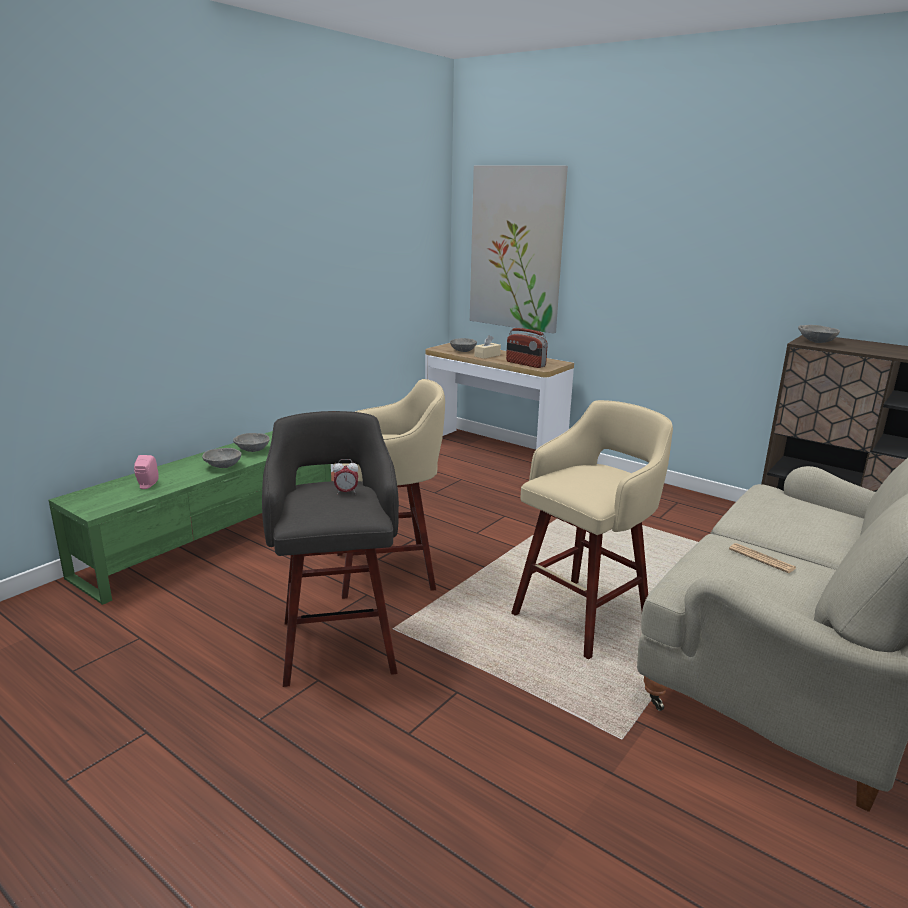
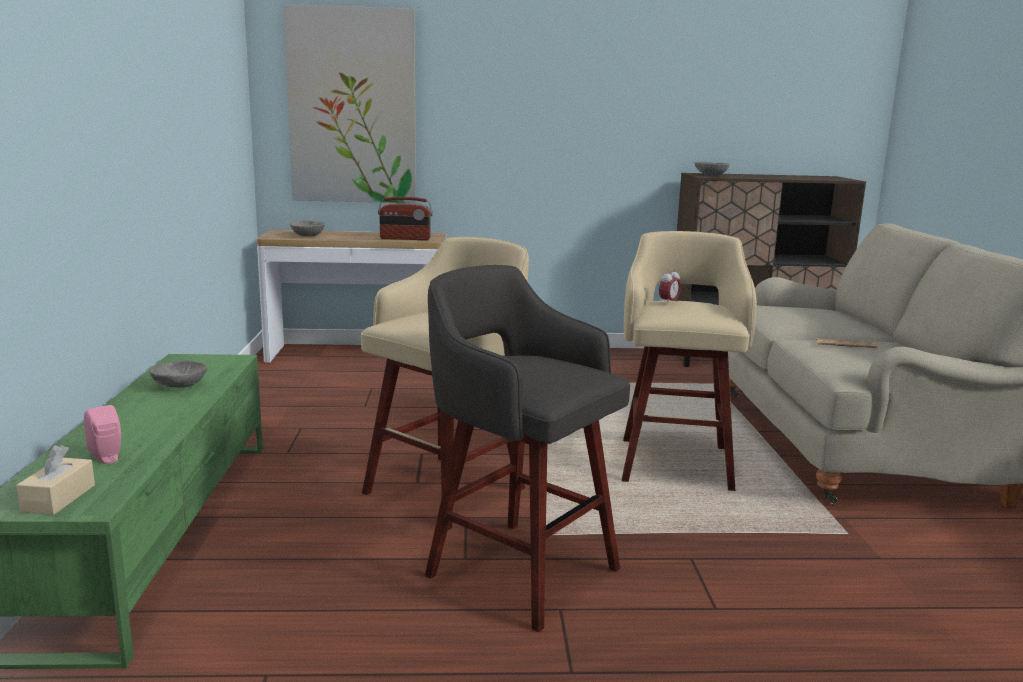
camera: 40 degrees left, 5 degrees down
grey bowl [202,448,241,468] -> none
alarm clock [333,459,358,495] -> alarm clock moved to [659,268,681,305]
beige tissue box [474,335,501,359] -> beige tissue box moved to [16,445,95,515]

